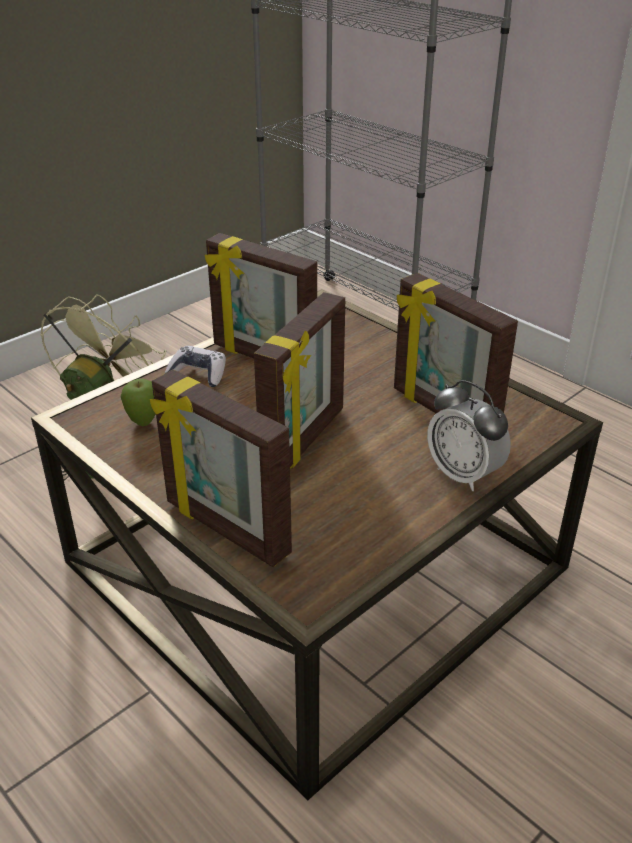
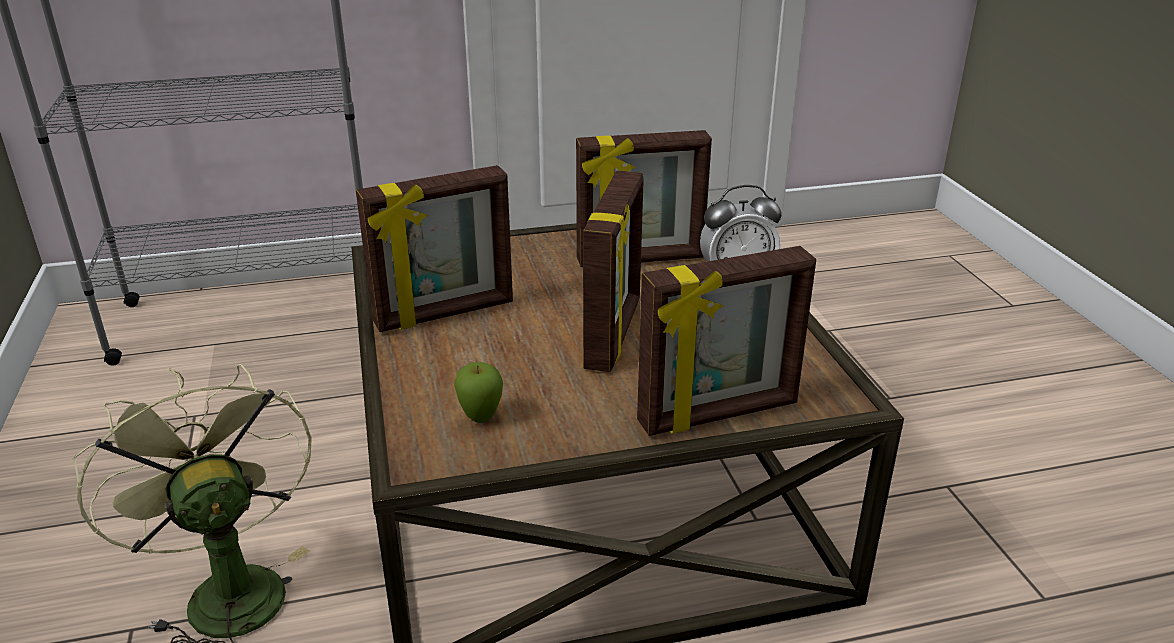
camera: 60 degrees left, 5 degrees down
game controller [165,346,226,387] -> none
picture frame [254,292,345,468] -> picture frame turned 45 degrees clockwise [583,171,644,372]

